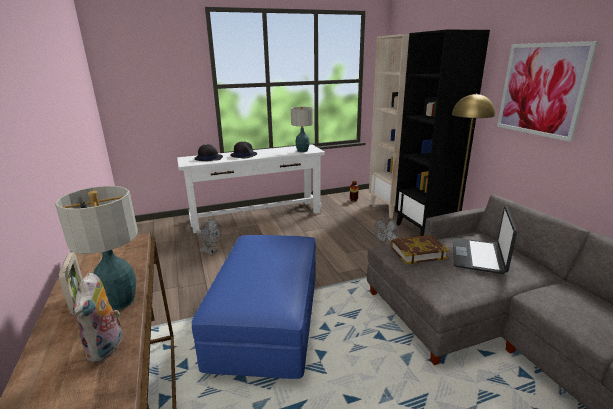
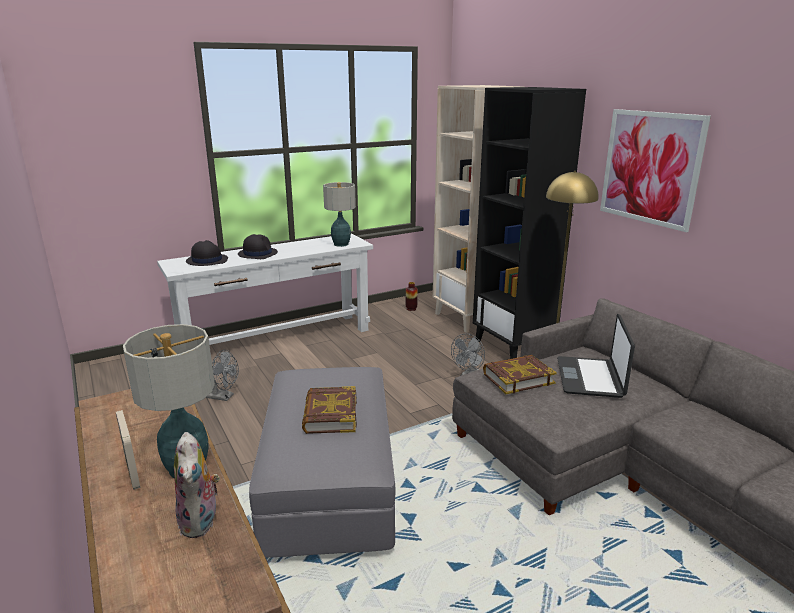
camera: 10 degrees left, 0 degrees up
blue ottoman [191,235,316,379] -> grey ottoman [249,367,395,557]
none -> book [302,386,357,434]

